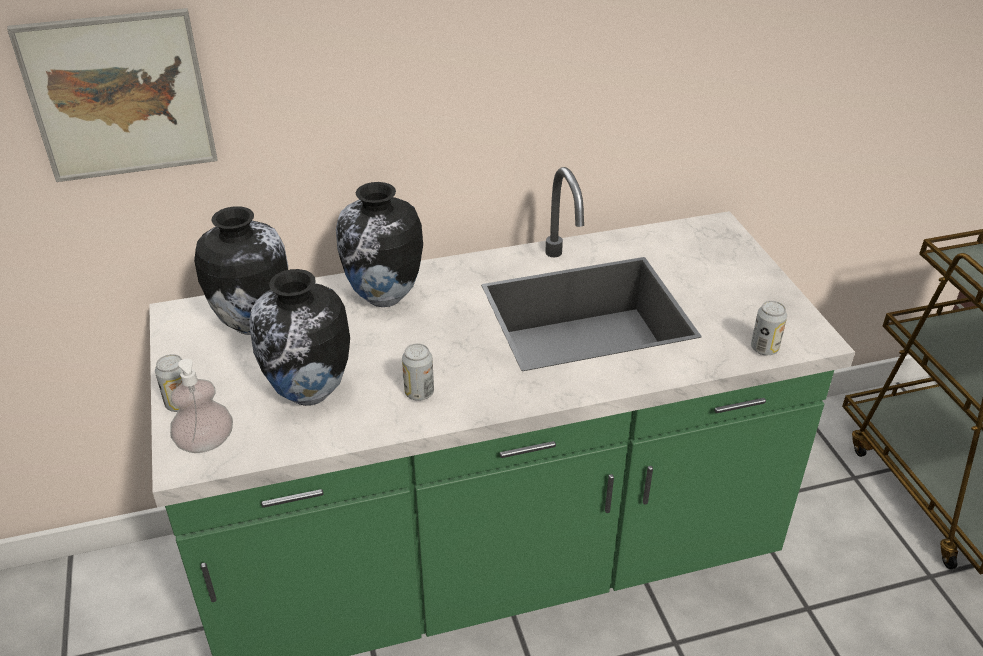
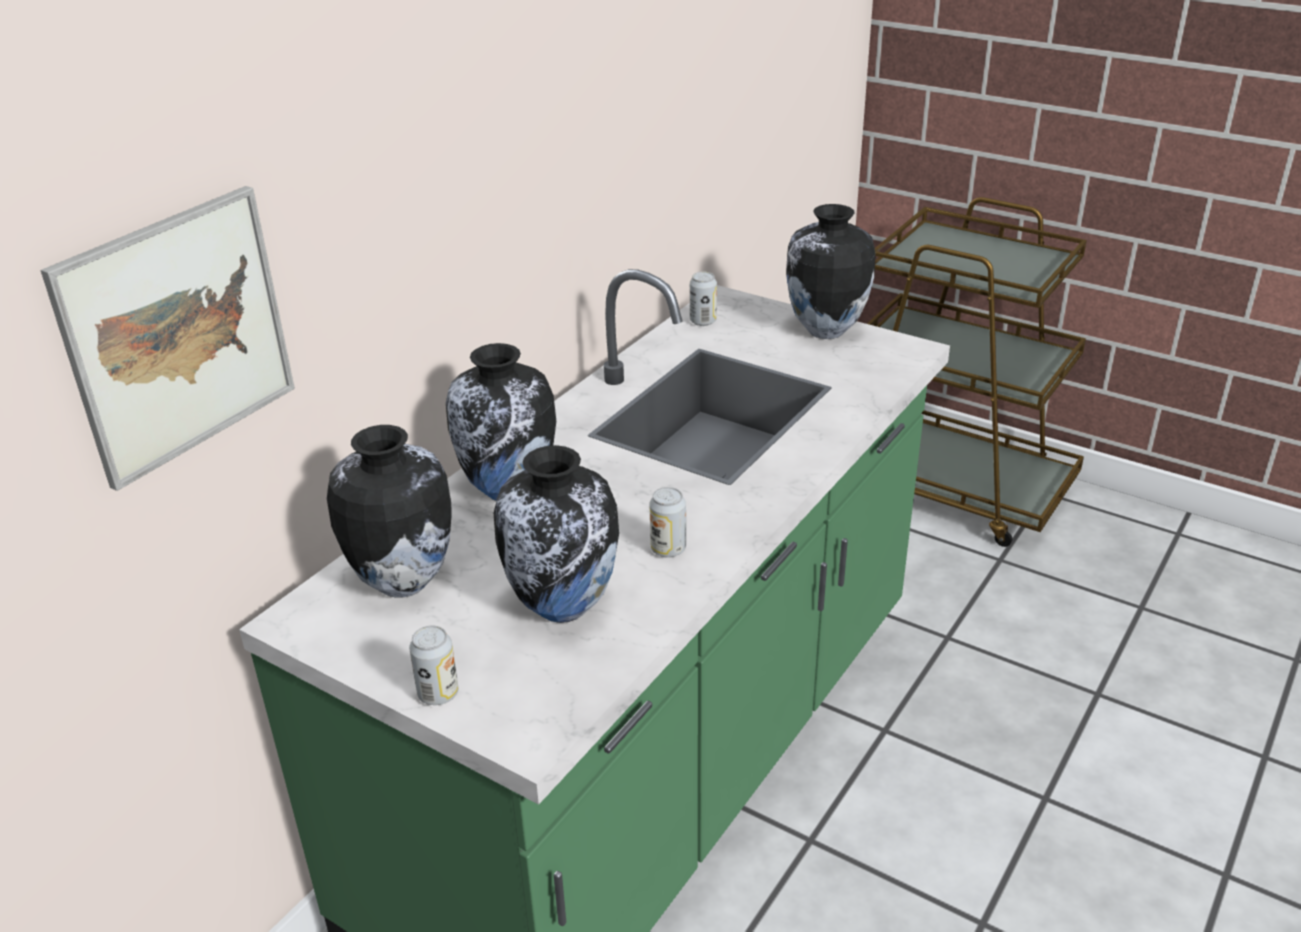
camera: 40 degrees left, 5 degrees down
soap dispenser [170,359,233,453] -> none
can [751,301,787,355] -> can moved to [690,272,717,326]
none -> vase [786,204,876,339]

